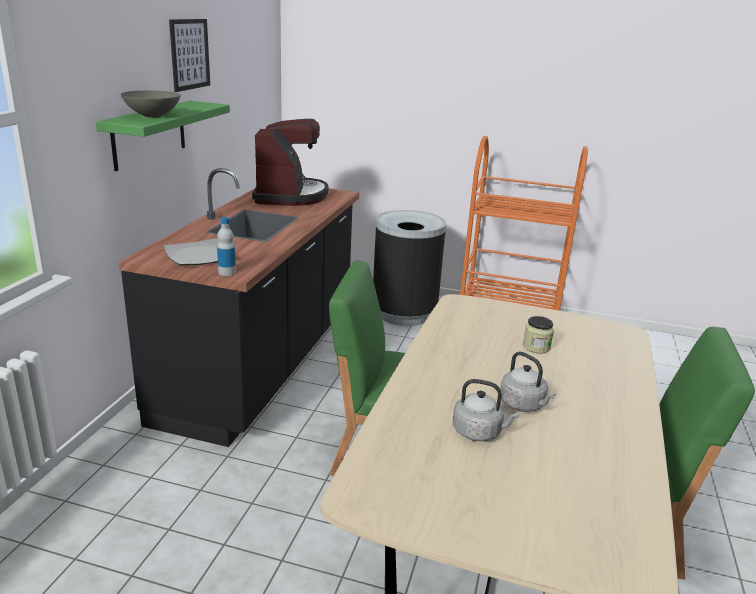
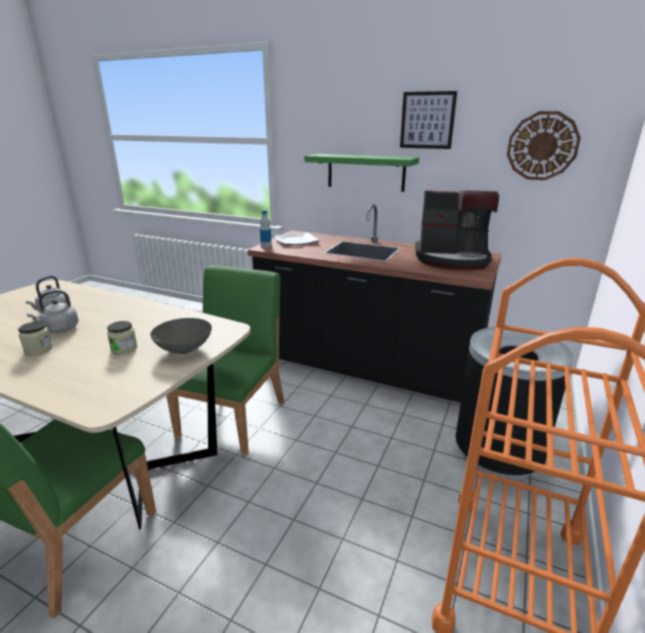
camera: 100 degrees right, 0 degrees up
grey bowl [121,90,181,118] -> grey bowl moved to [150,318,212,354]
none -> jar [18,322,52,355]
none -> wall clock [507,111,581,180]

